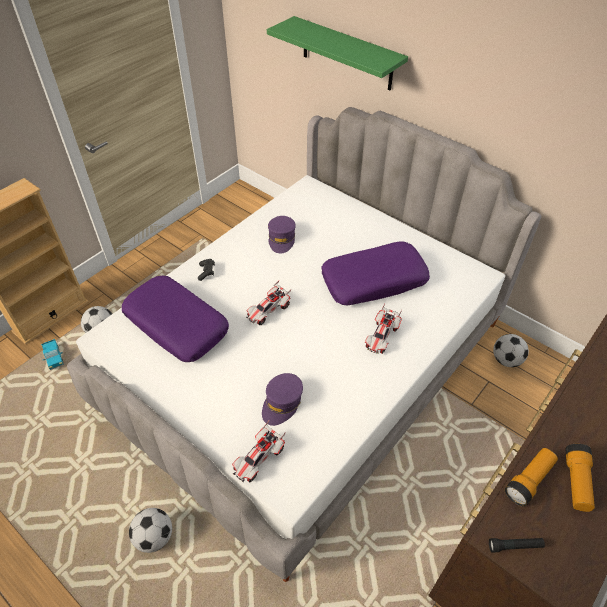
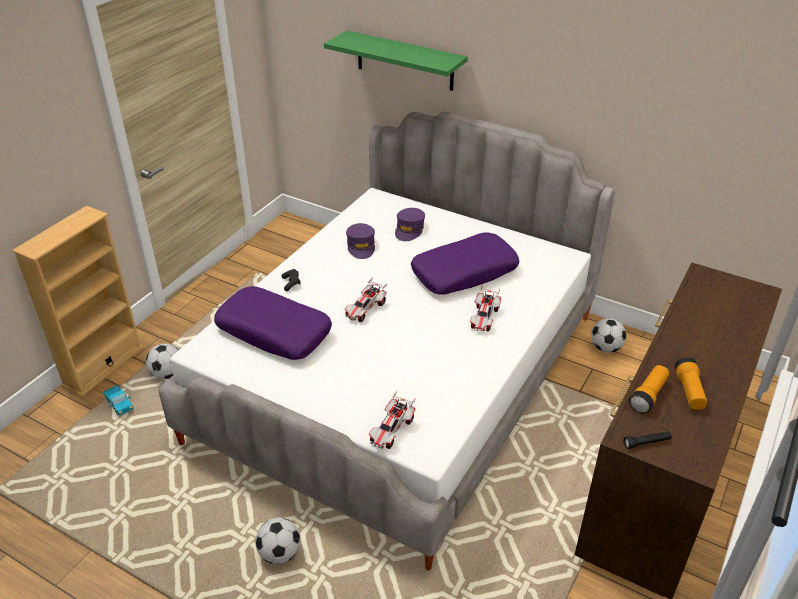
camera: 10 degrees left, 10 degrees down
purple cap [262,373,303,426] -> purple cap moved to [395,208,425,241]

